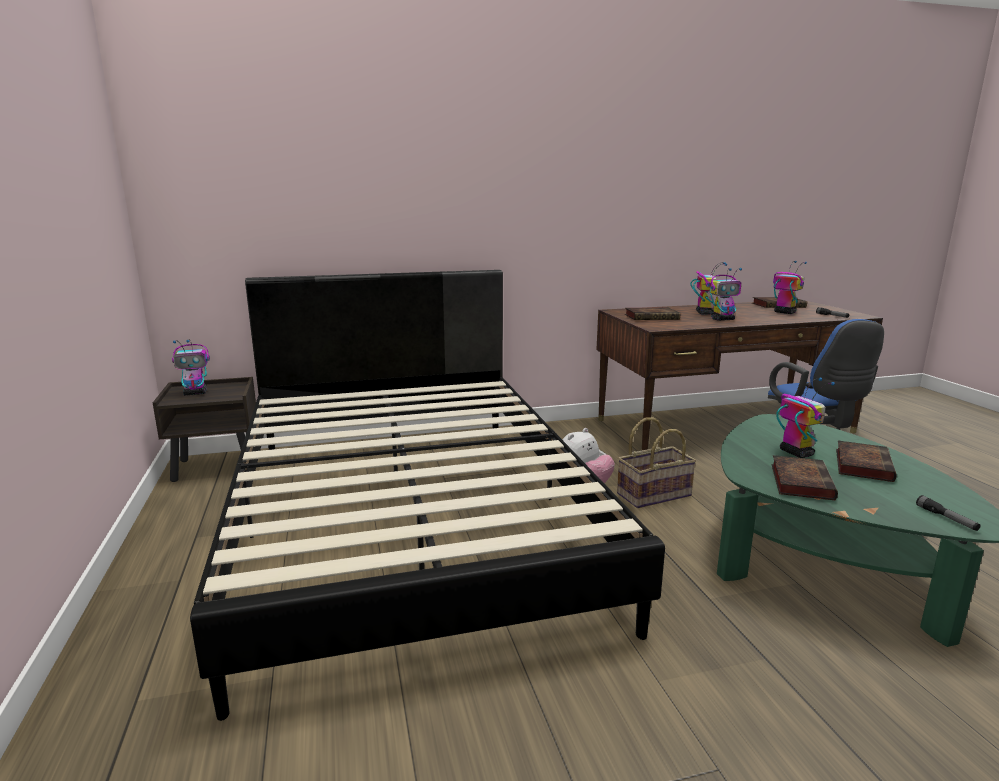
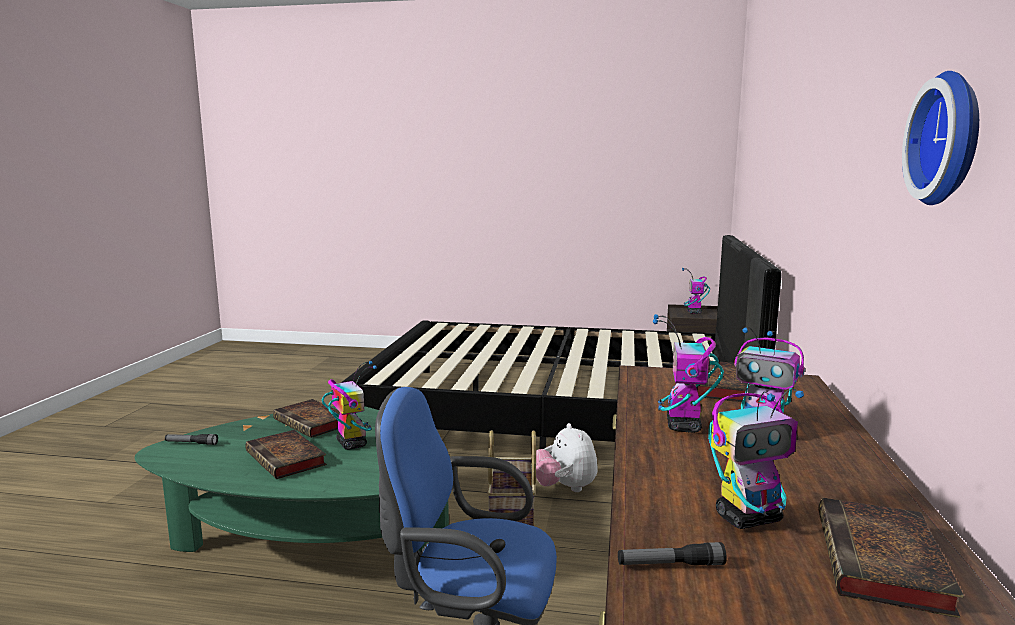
camera: 115 degrees right, 5 degrees down
toy robot [776,378,835,458] -> toy robot turned 120 degrees counterclockwise [322,361,377,450]
none -> wall clock [902,71,979,205]

